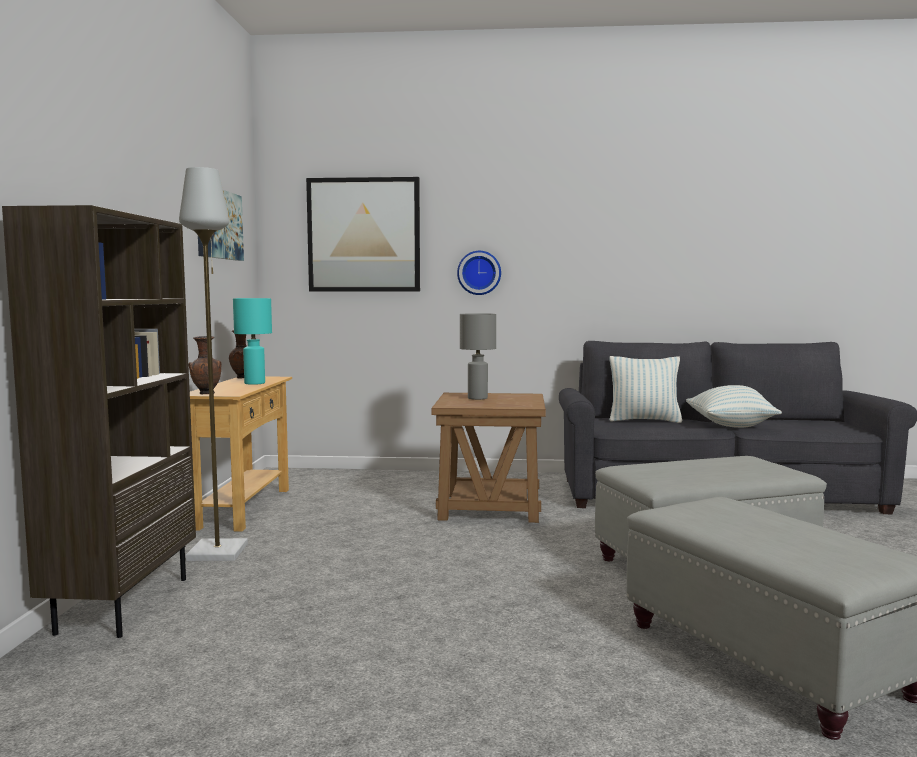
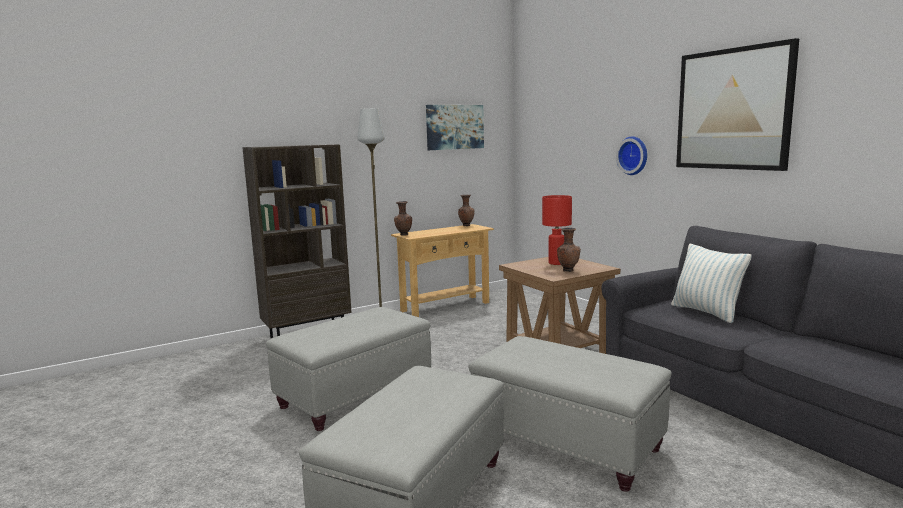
camera: 55 degrees right, 5 degrees up
turquoise table lamp [233,298,272,385] -> none
picture [306,177,420,292] -> picture moved to [676,38,799,171]
grey table lamp [460,313,496,400] -> red table lamp [542,195,572,265]
pillow [686,385,782,428] -> none
none -> grey ottoman [266,307,431,431]
none -> brown vase [557,228,581,272]

